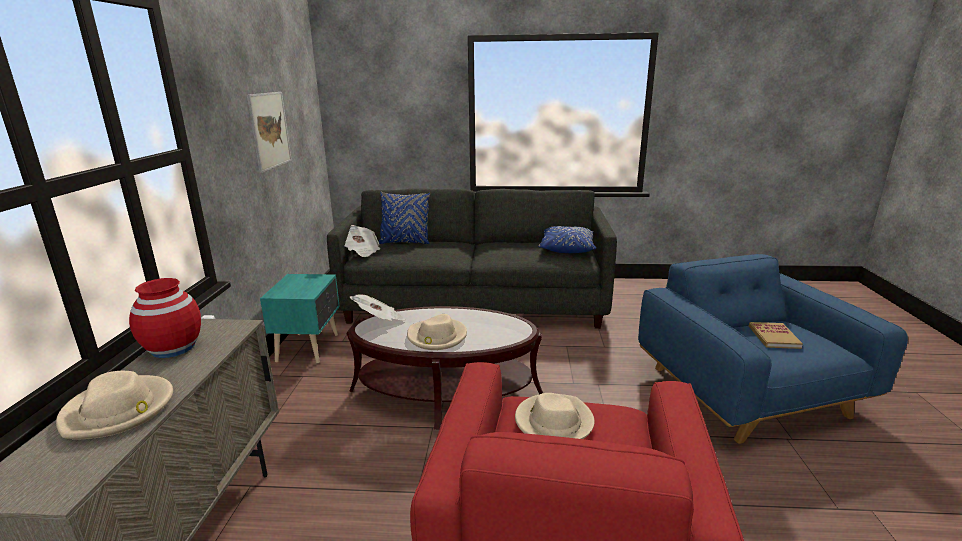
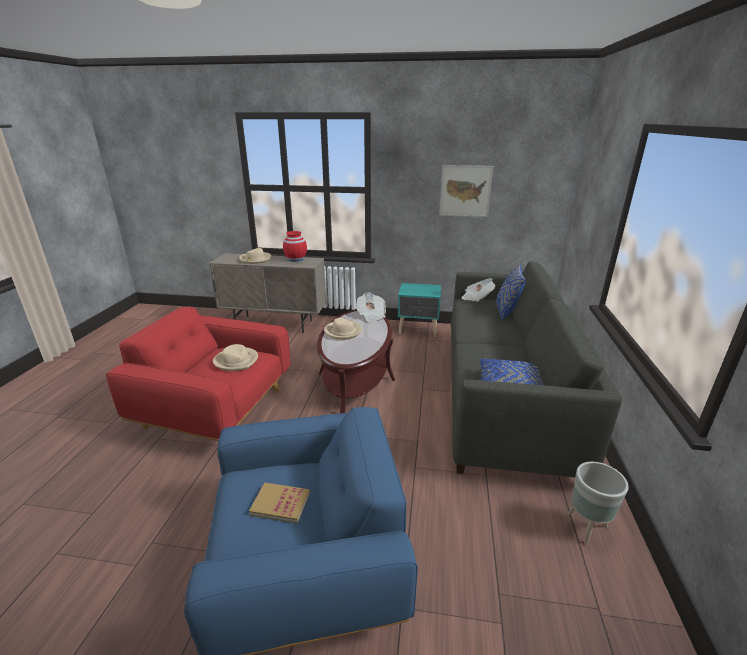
camera: 95 degrees right, 5 degrees up
none -> grey planter [567,462,629,545]

